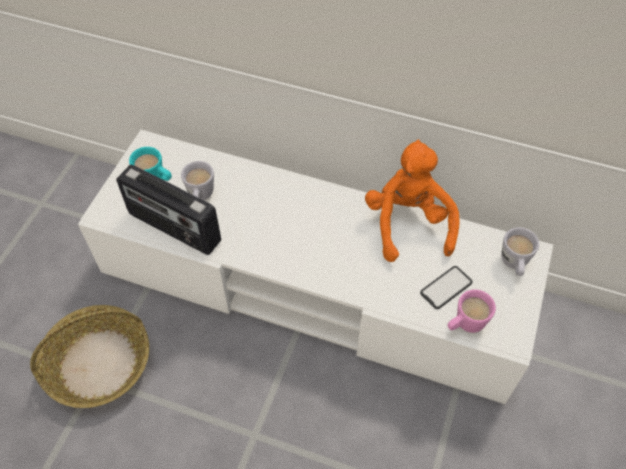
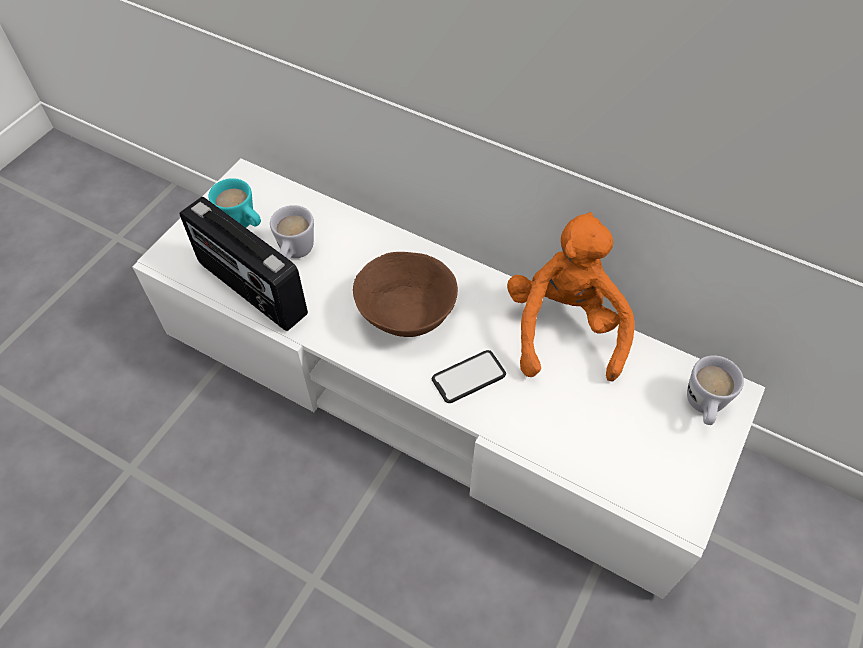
camera: 10 degrees right, 0 degrees up
basket [30,305,149,408] -> none
phone [420,266,472,309] -> phone moved to [432,350,506,403]
pink mug [447,290,496,333] -> none
none -> brown bowl [353,252,458,337]

